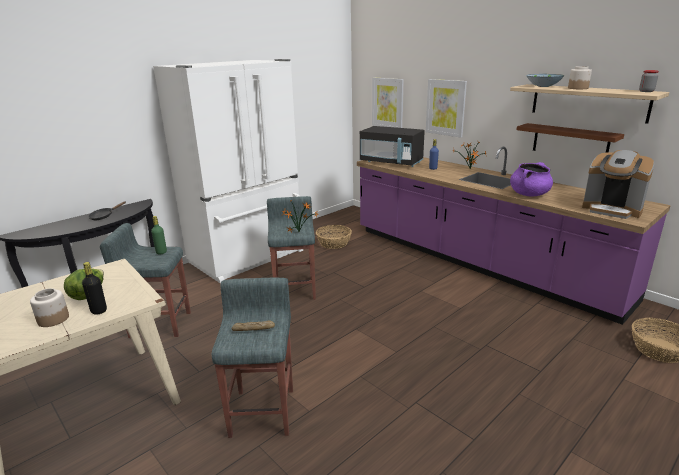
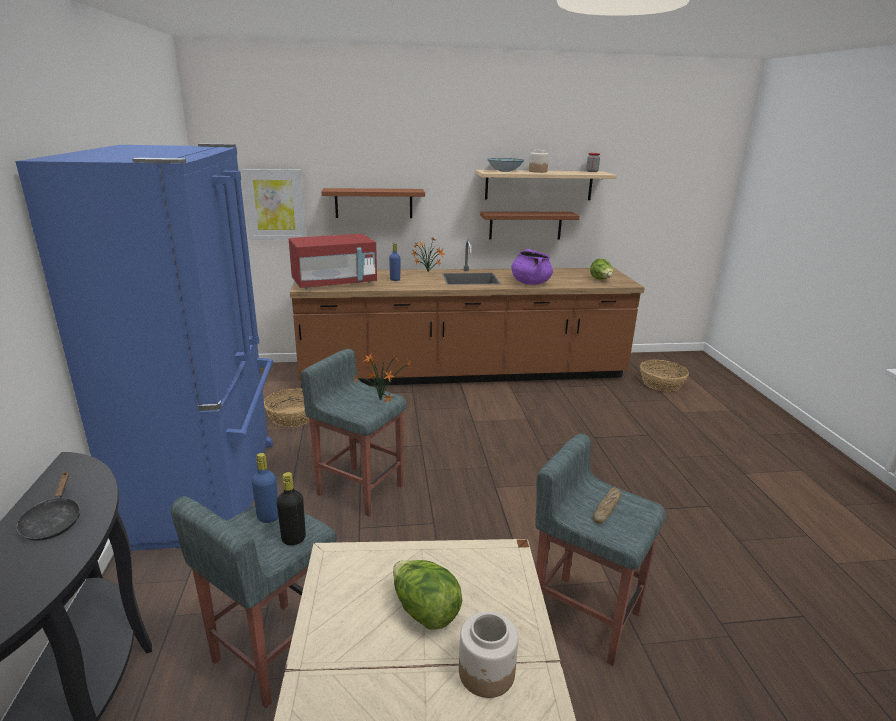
camera: 55 degrees left, 0 degrees up
black bottle [82,262,107,314] -> black bottle moved to [277,472,306,545]
green bottle [151,216,167,254] -> blue bottle [251,453,278,523]
white fridge [153,59,303,283] -> blue fridge [15,143,273,551]
purple counter [357,147,671,325] -> brown counter [290,240,645,388]
black microwave [360,126,425,167] -> red microwave [289,234,377,289]
picture [426,79,467,138] -> brown shelf [321,188,425,218]
coffee machine [582,150,655,219] -> lettuce [590,259,613,280]

